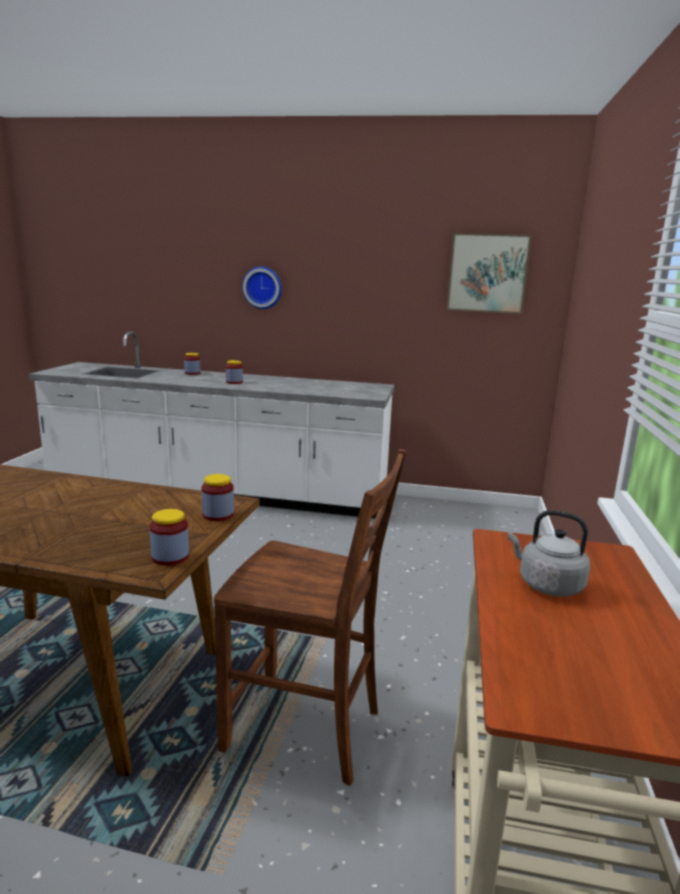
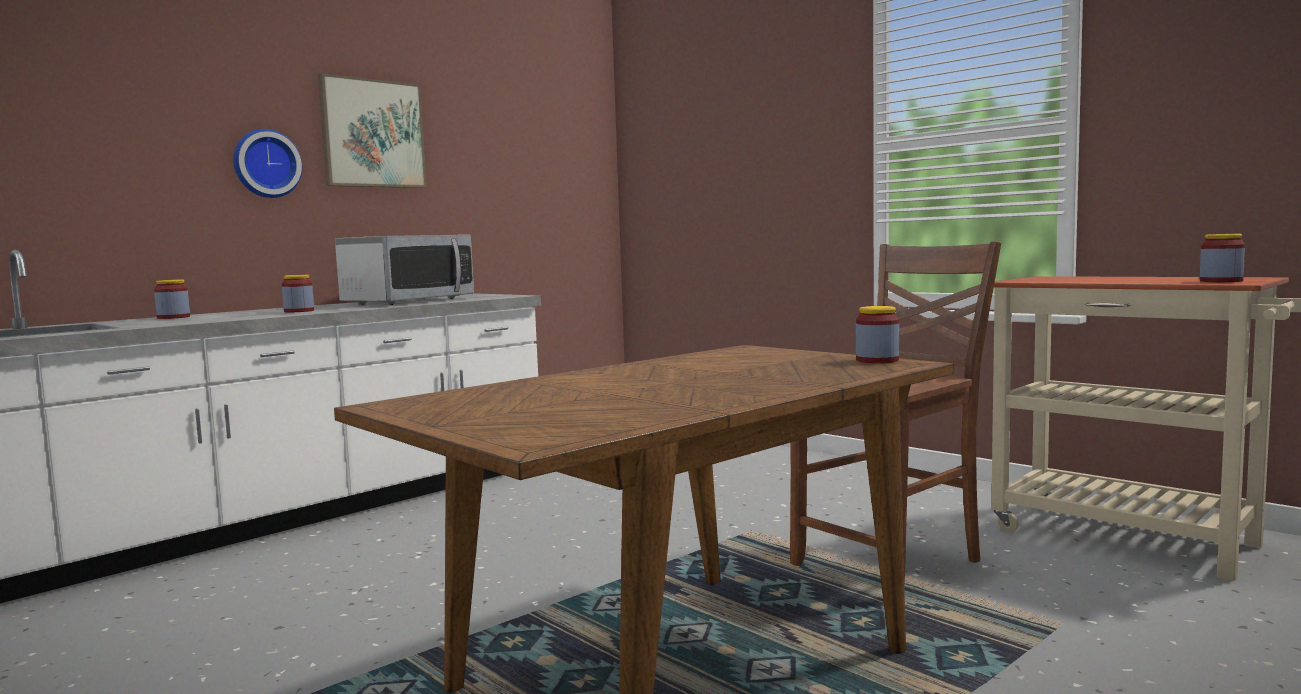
camera: 55 degrees left, 10 degrees down
jar [202,474,234,521] -> jar moved to [1200,234,1245,282]
picture [446,233,532,314] -> picture moved to [318,73,427,188]
grey kettle [508,510,590,597] -> none
none -> microwave [335,235,474,305]

